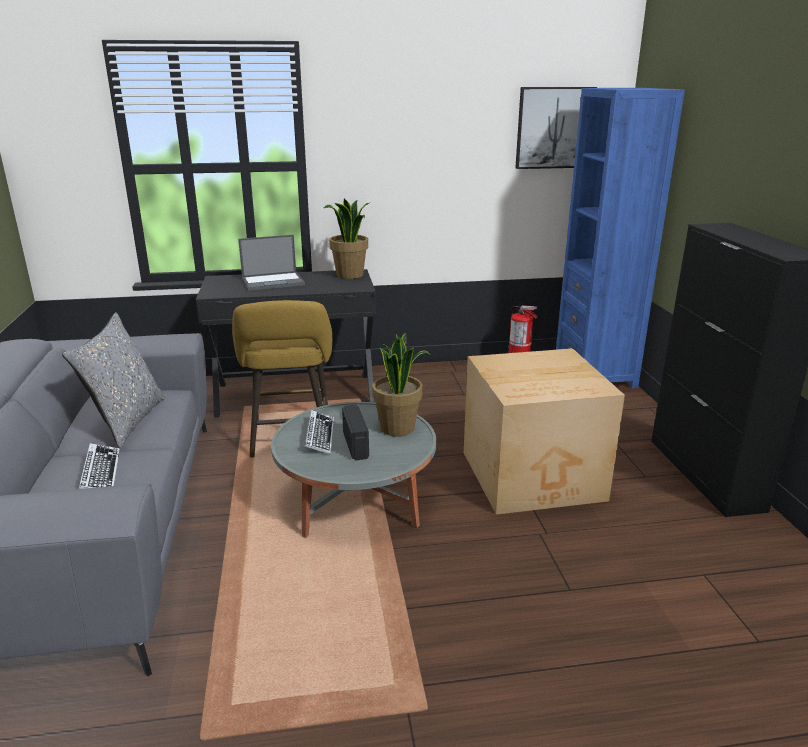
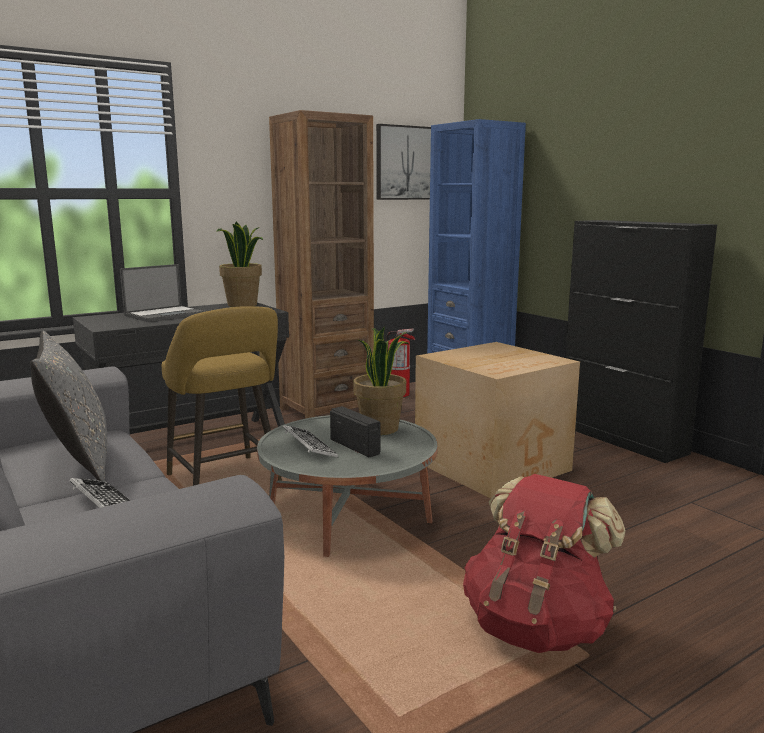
camera: 25 degrees left, 10 degrees down
none -> brown bookcase [269,110,374,419]
none -> red backpack [463,474,626,653]

